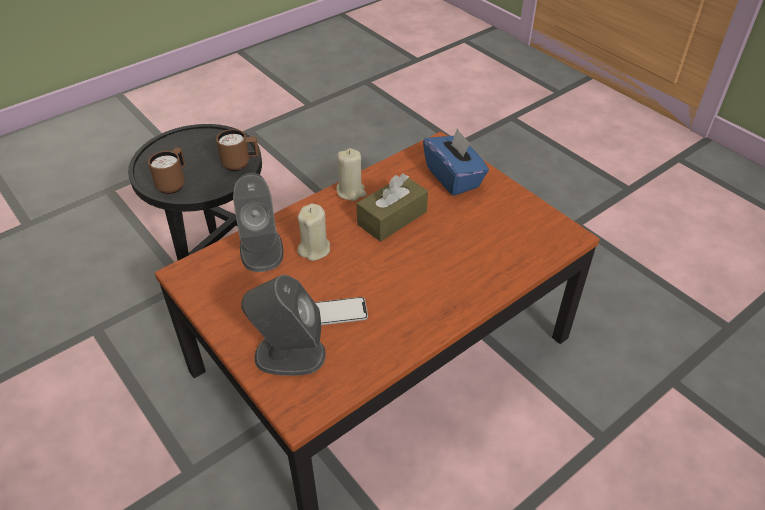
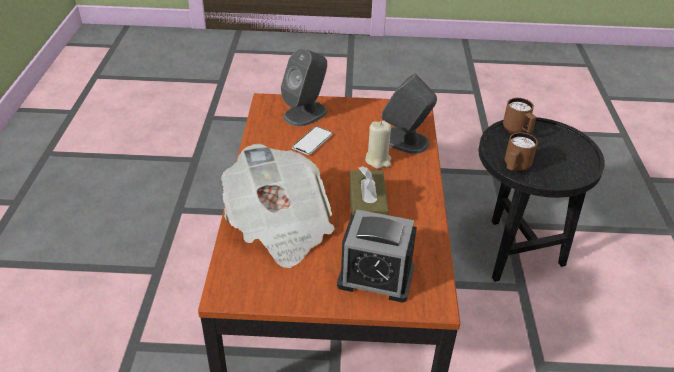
camera: 130 degrees right, 5 degrees down
beige candle [337,148,367,201] -> none
blue tissue box [423,128,489,196] -> alarm clock [337,210,417,302]
none -> newspaper [221,144,335,268]

